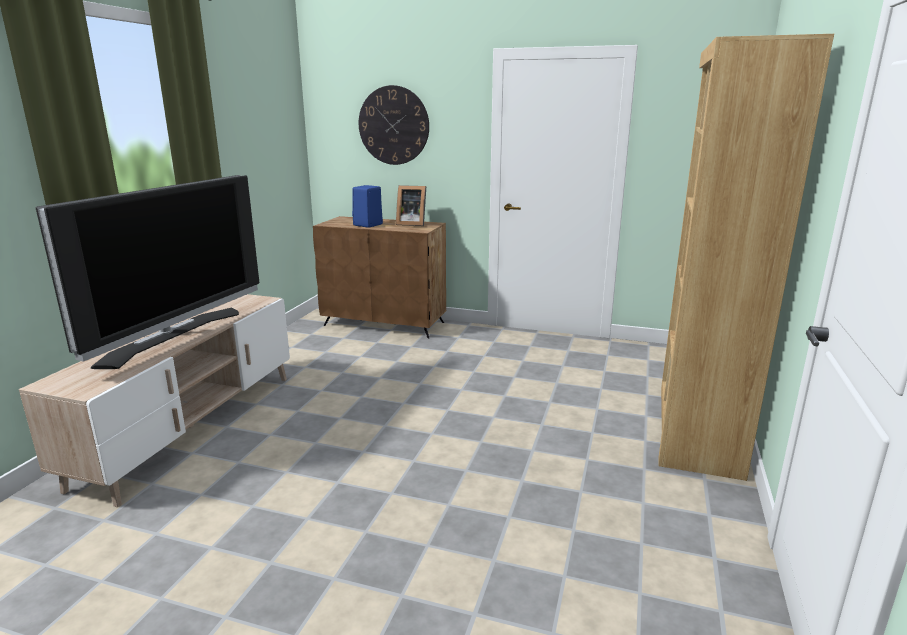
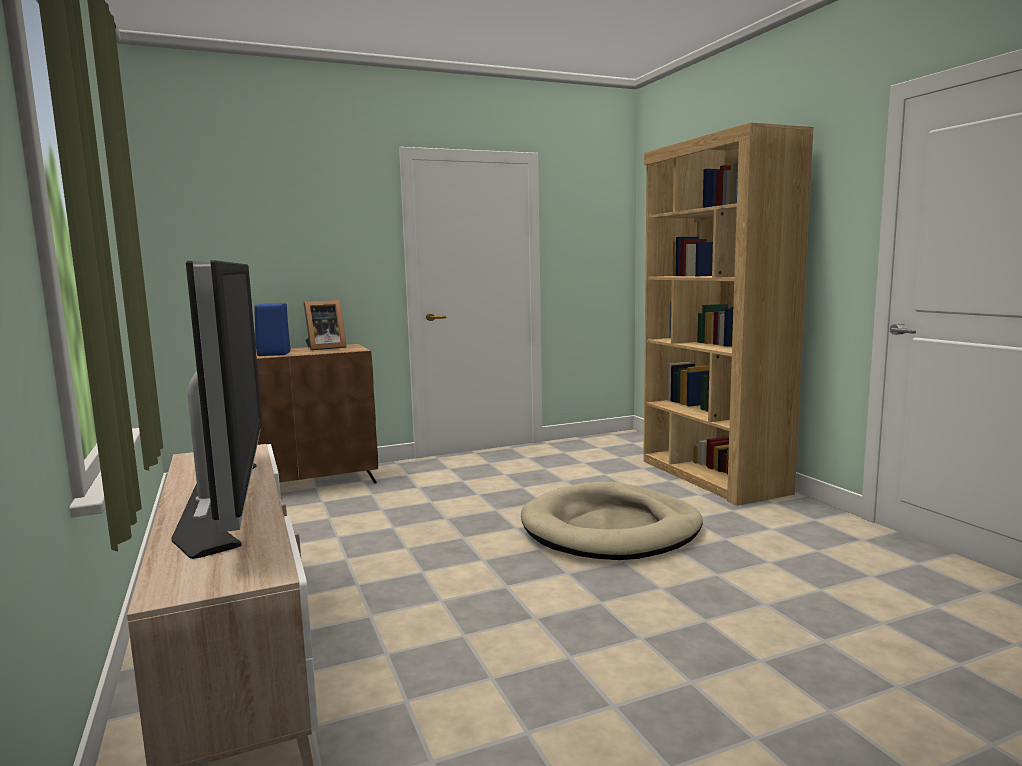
camera: 40 degrees left, 10 degrees down
wall clock [359,85,429,165] -> none
none -> beige dog bed [521,482,703,560]

